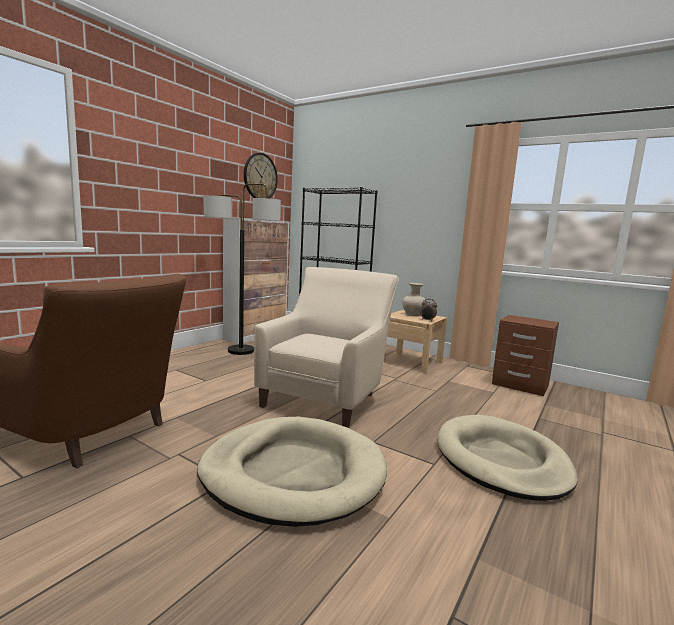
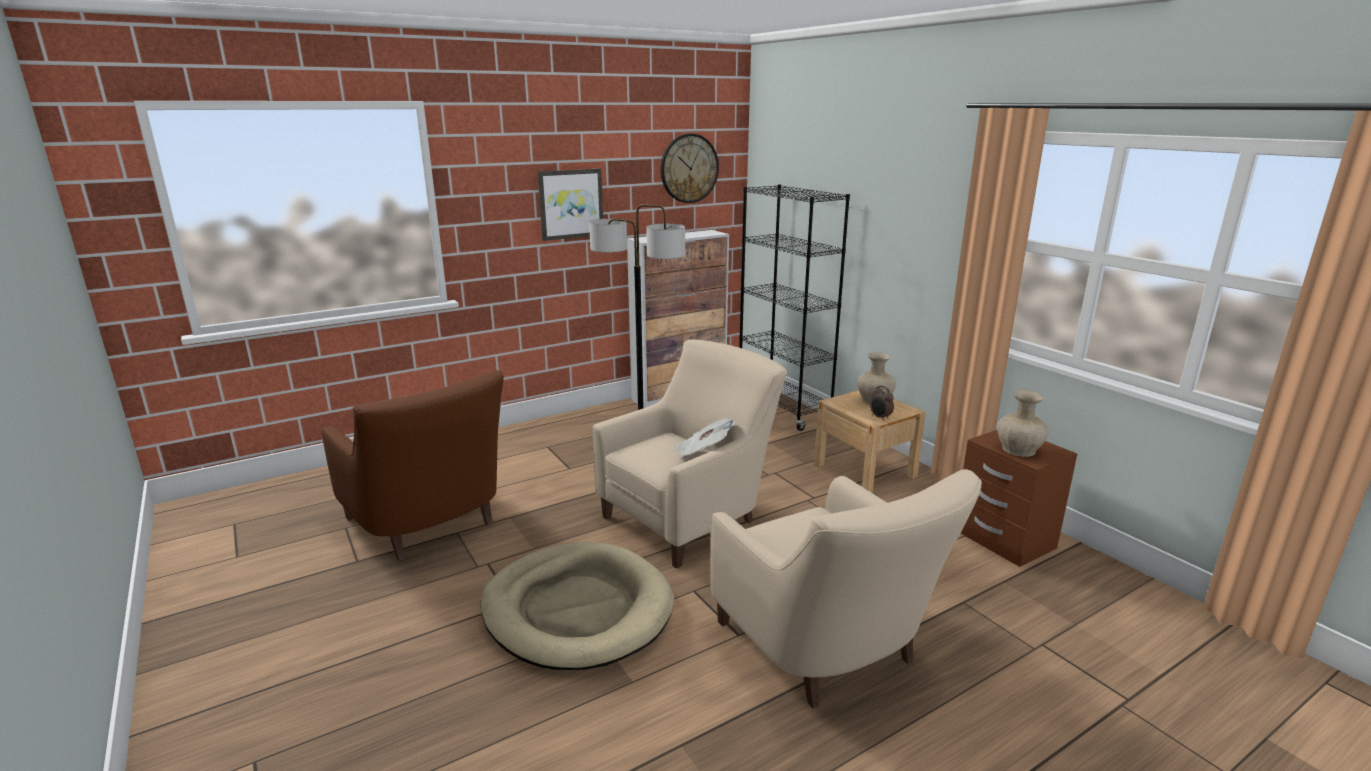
camera: 25 degrees right, 10 degrees up
beige dog bed [437,415,578,501] -> beige armchair [710,469,982,708]
none -> picture [538,169,603,241]
none -> newspaper [675,418,735,458]
none -> beige vase [997,390,1048,457]

